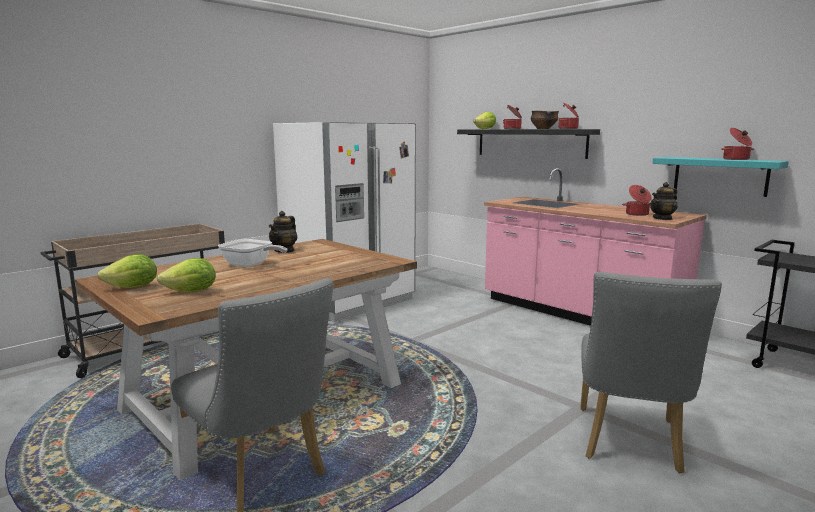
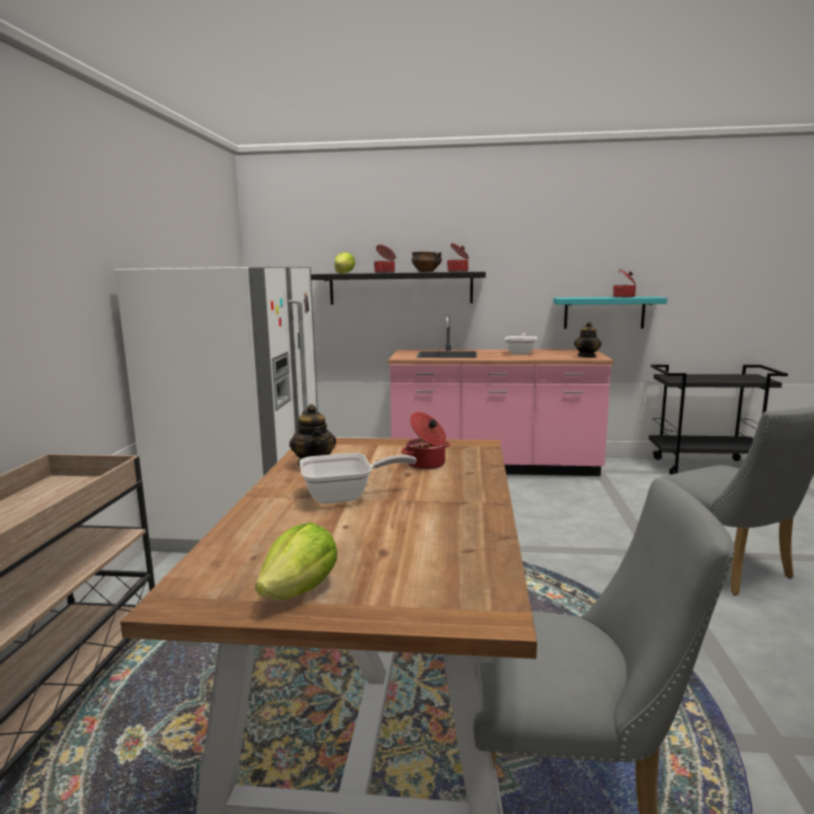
camera: 40 degrees left, 0 degrees up
lettuce [157,258,216,292] -> none
cooking pot [622,185,652,216] -> cooking pot moved to [401,412,450,470]
none -> frying pan [505,333,538,355]

